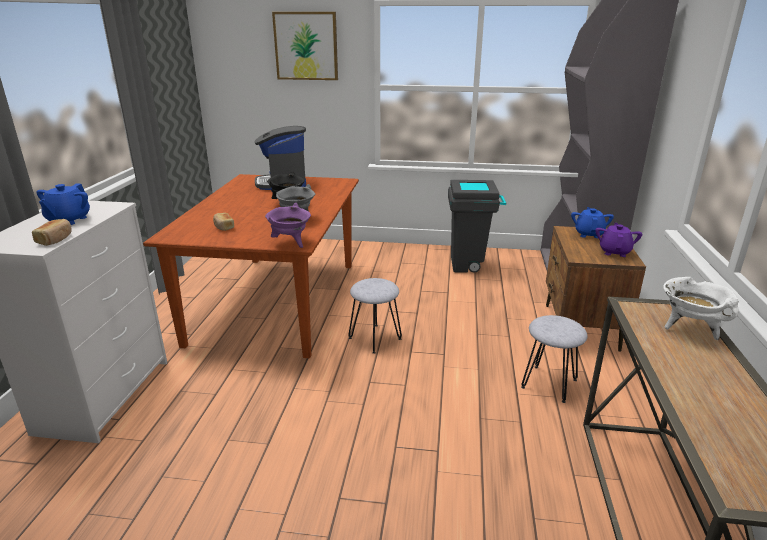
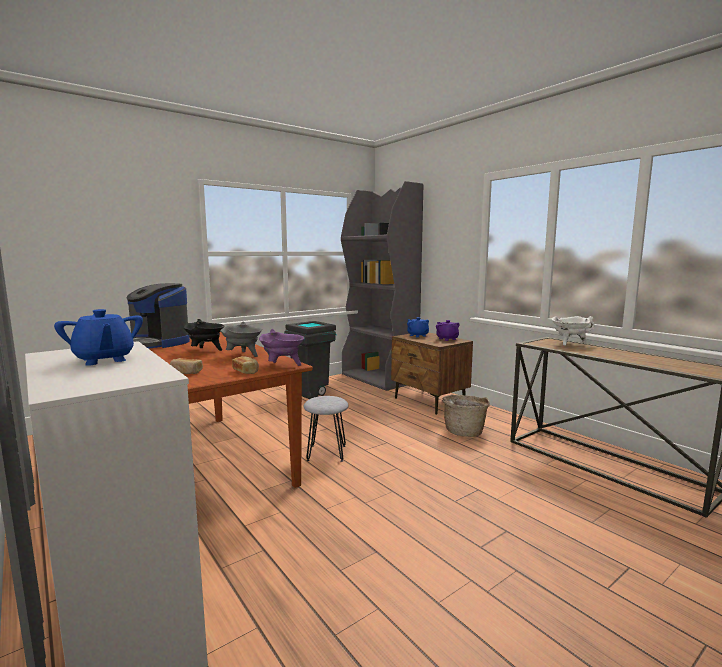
camera: 45 degrees left, 15 degrees down
bread [32,219,72,246] -> bread moved to [232,356,259,374]
picture [272,12,338,80] -> none
grey stool [521,315,587,403] -> basket [442,395,490,437]

